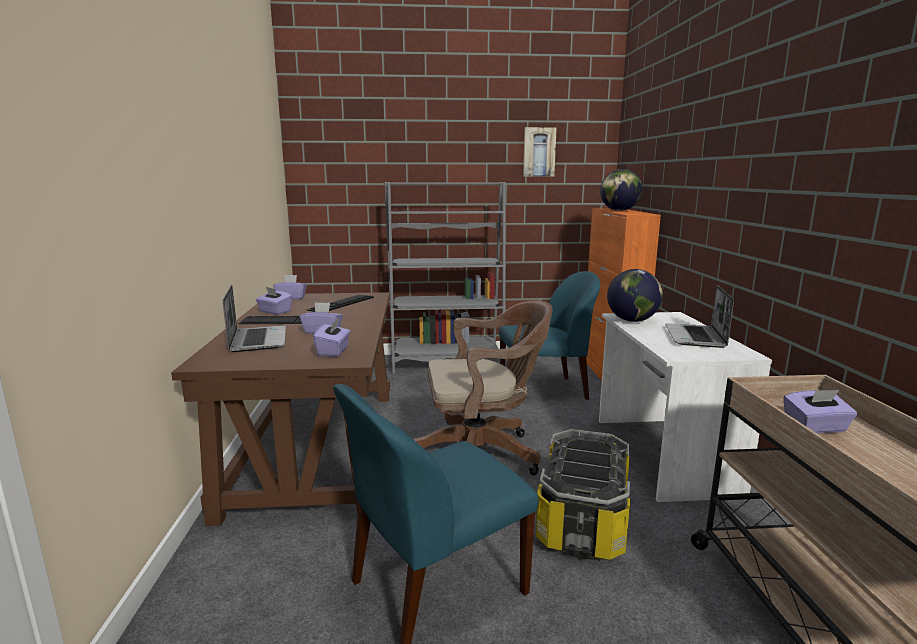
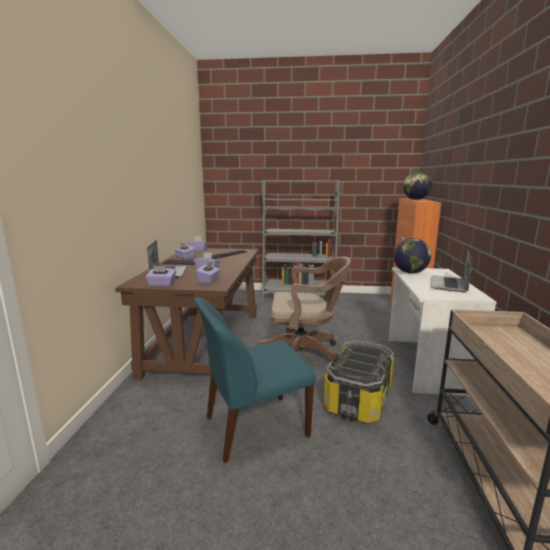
camera: 10 degrees right, 0 degrees up
blue chair [499,271,600,400] -> none
picture [523,127,557,176] -> none
purple tissue box [783,390,858,434] -> purple tissue box moved to [145,266,176,287]

